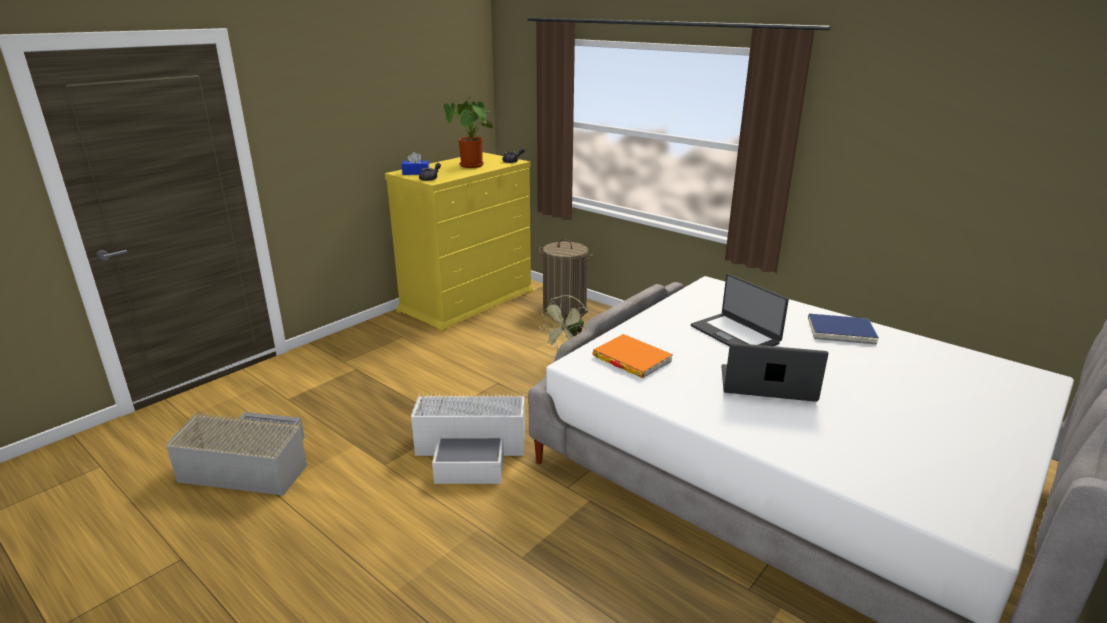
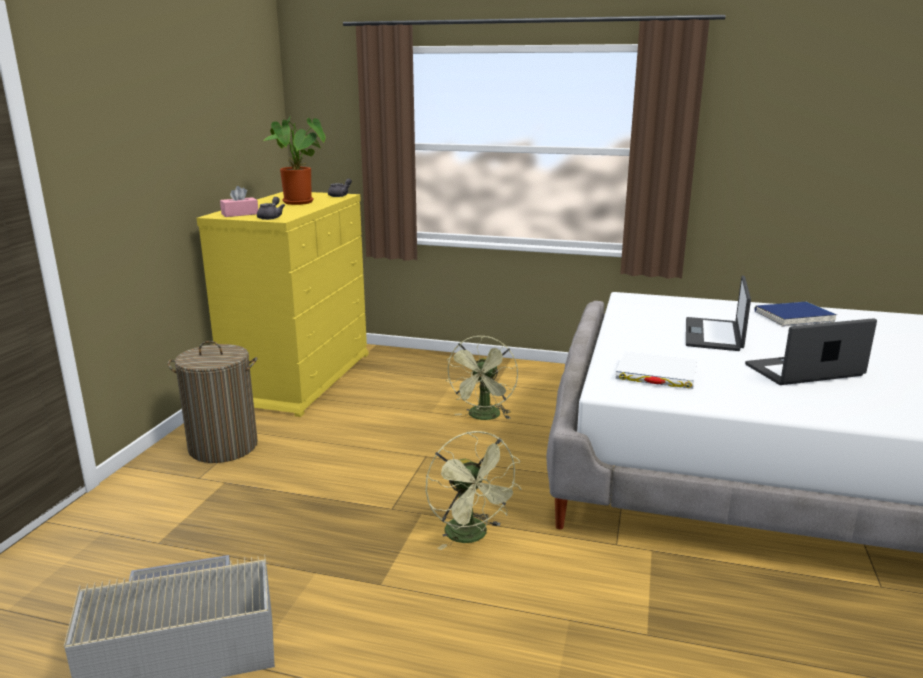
camera: 25 degrees left, 5 degrees down
blue tissue box [402,152,429,175] -> pink tissue box [220,186,258,217]
white storage box [411,394,525,484] -> green fan [426,431,522,550]
laundry basket [539,239,593,318] -> laundry basket moved to [168,341,258,463]
orange book [592,334,673,378] -> white book [616,352,697,389]
laptop [691,274,789,347] -> laptop turned 75 degrees clockwise [686,276,751,351]

